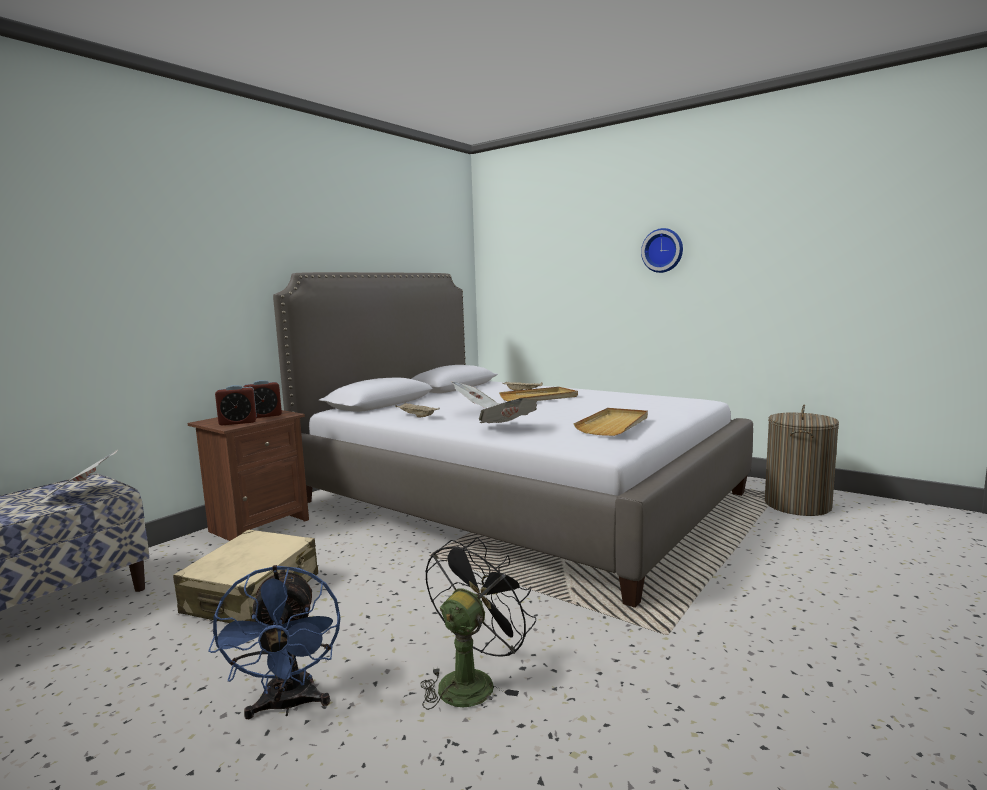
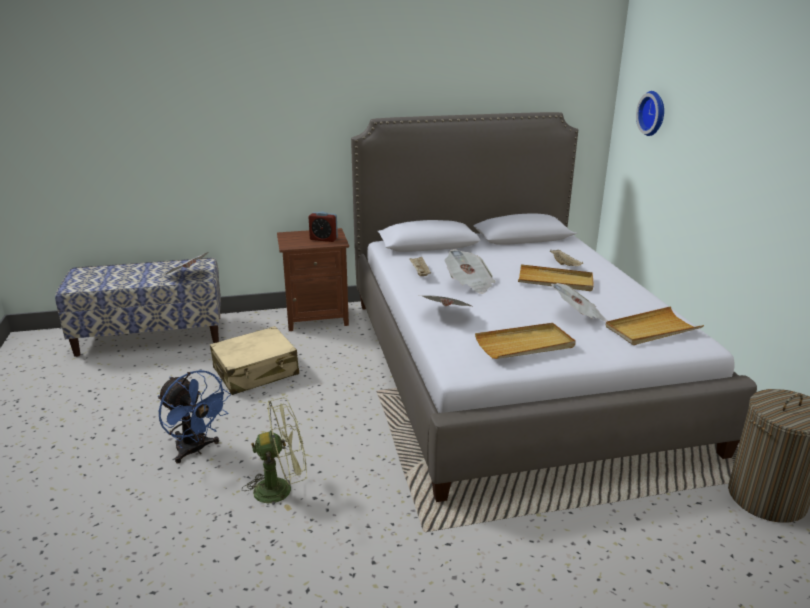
camera: 40 degrees right, 15 degrees up
blue fan [208,565,341,719] -> blue fan turned 75 degrees counterclockwise [158,370,231,464]
alarm clock [215,385,257,425] -> none
black fan [421,537,536,710] -> green fan [242,397,307,511]
wall clock [641,228,683,273] -> wall clock moved to [636,91,664,136]
none -> newspaper [551,283,607,322]
none -> beige tray [605,306,704,345]

